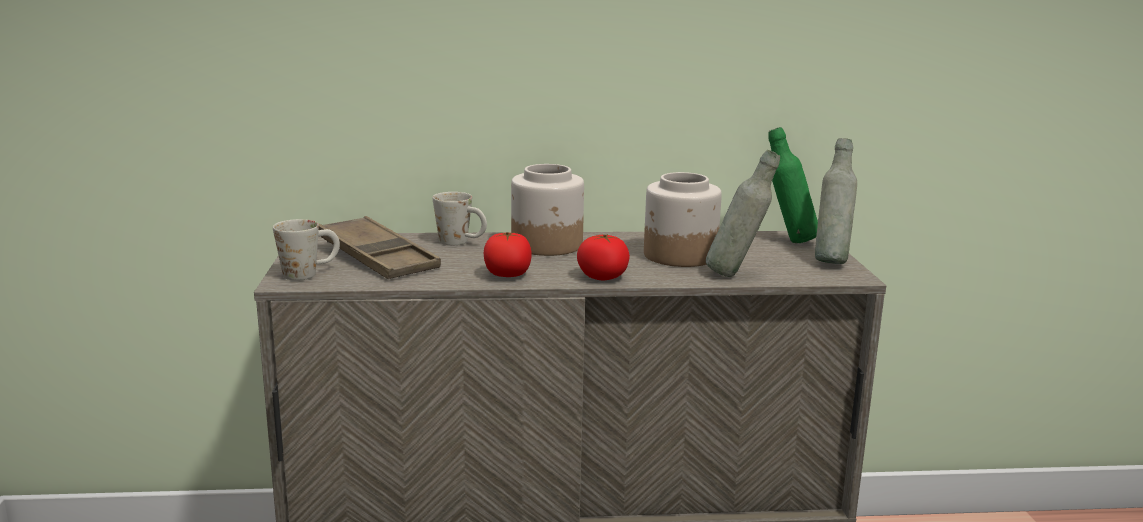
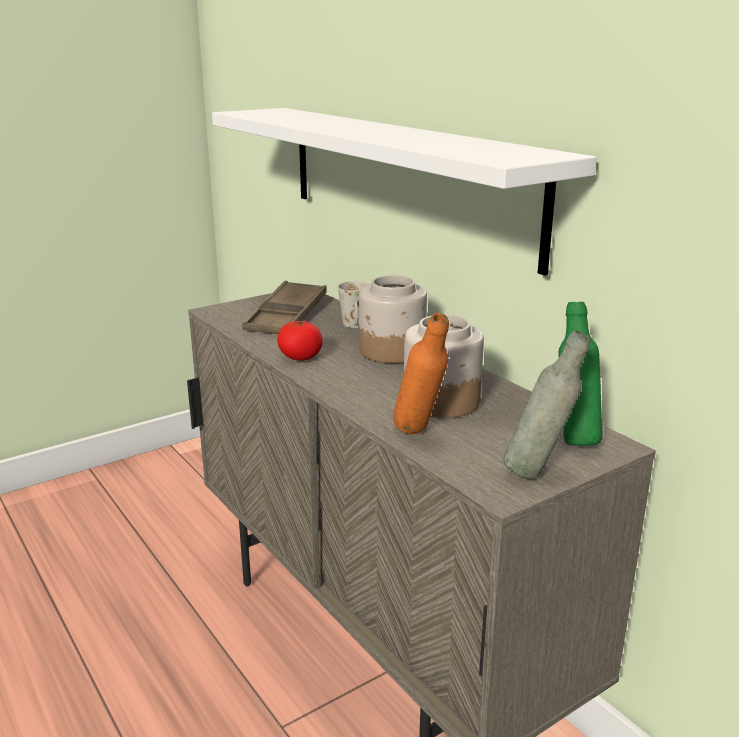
camera: 60 degrees right, 5 degrees up
white mug [273,219,340,280] -> none
tomato [577,234,630,280] -> none
grey bottle [706,150,780,277] -> orange bottle [393,313,449,434]
none -> white shelf [212,108,596,276]

